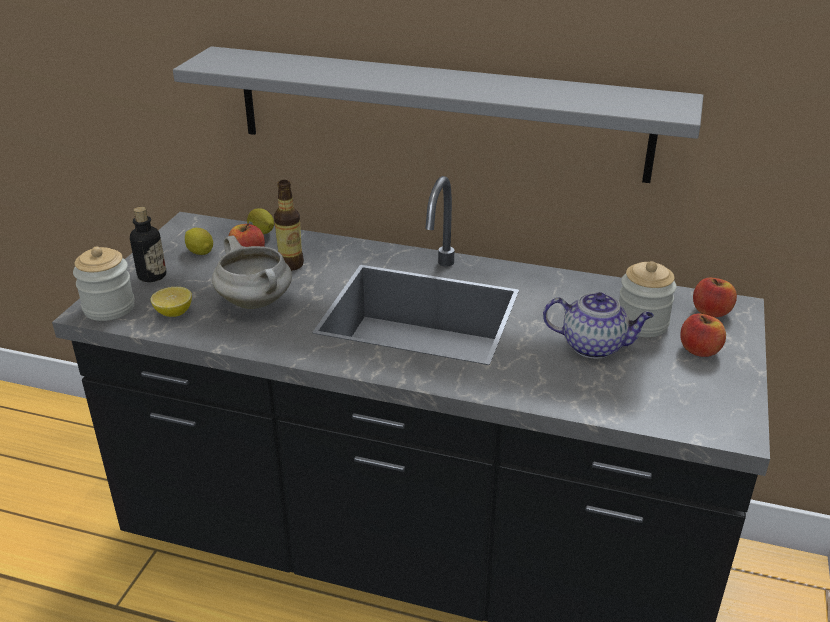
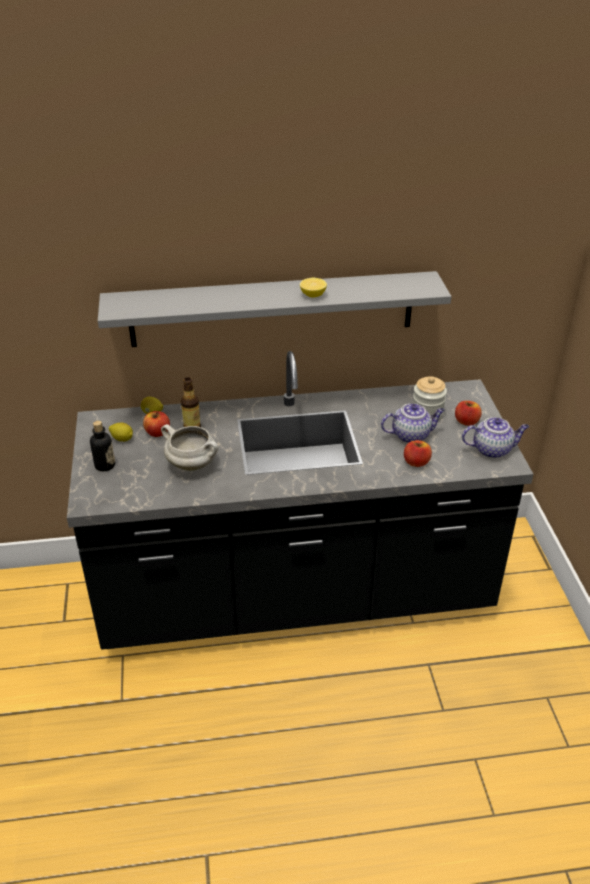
camera: 25 degrees left, 5 degrees up
jar [73,247,135,321] -> none
lemon [151,287,192,317] -> lemon moved to [300,278,327,298]
apple [693,278,737,317] -> apple moved to [404,440,432,467]
none -> teapot [462,417,529,458]

